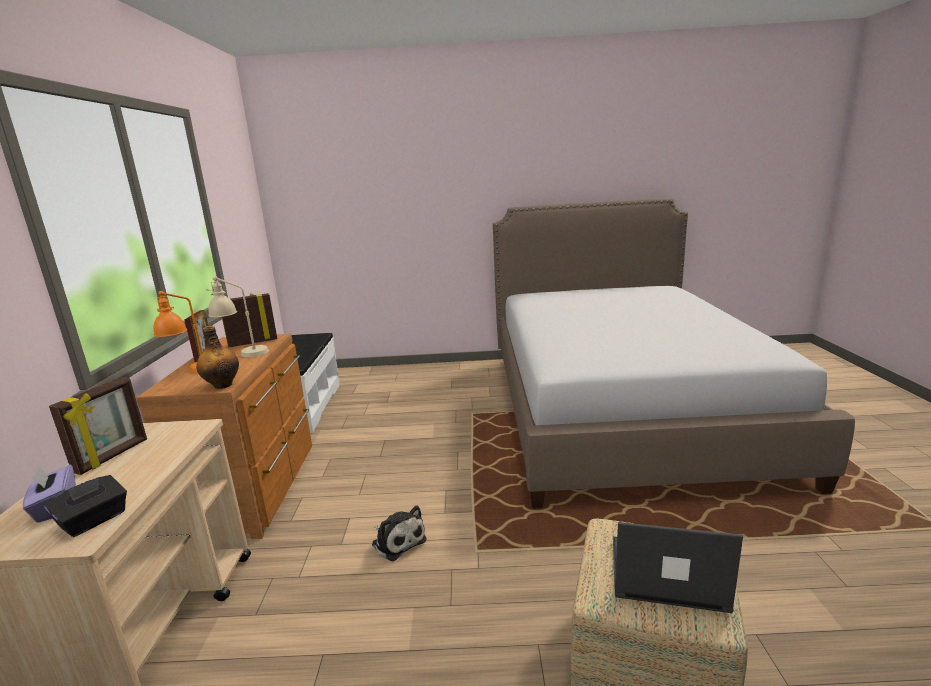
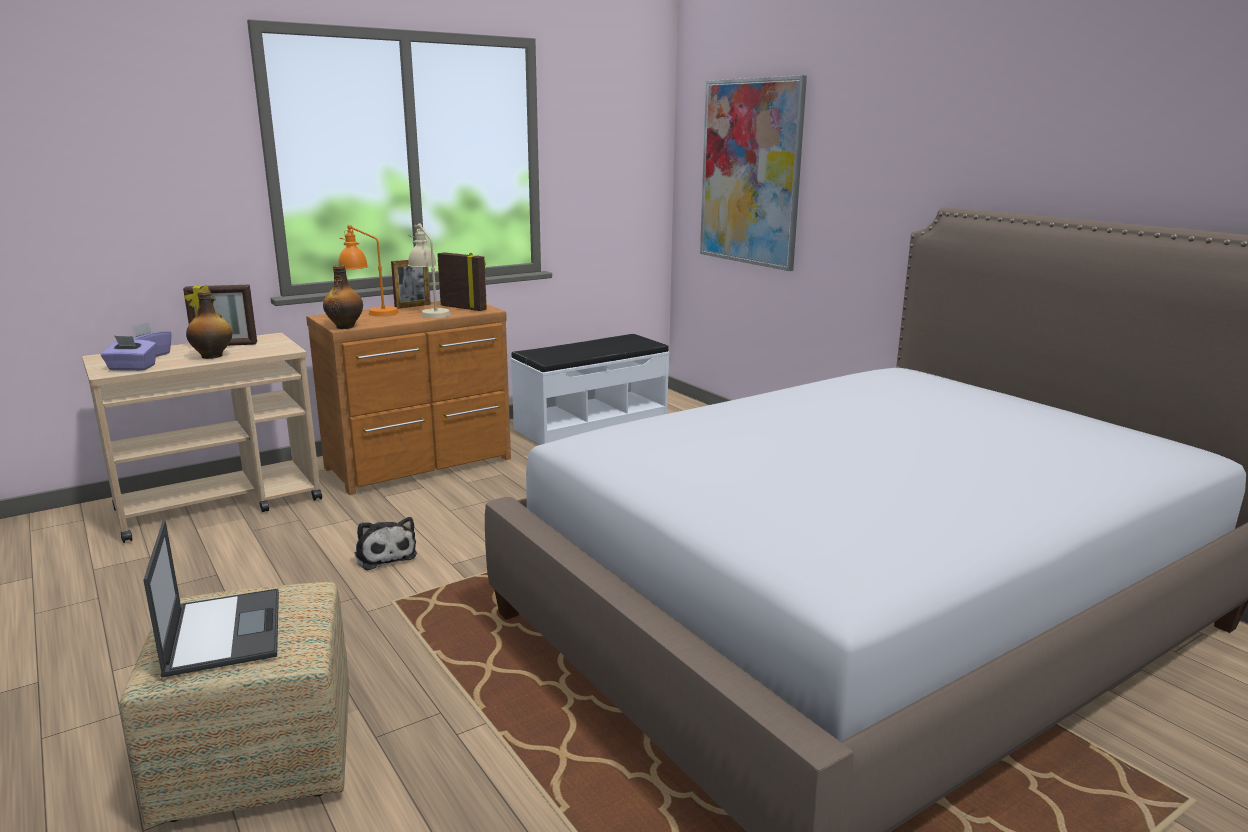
camera: 55 degrees right, 0 degrees up
black tissue box [44,475,127,537] -> purple tissue box [101,336,157,371]
plush toy [372,506,427,561] -> plush toy turned 45 degrees counterclockwise [355,517,417,571]
none -> bottle [186,290,232,359]
none -> picture [700,75,807,271]

